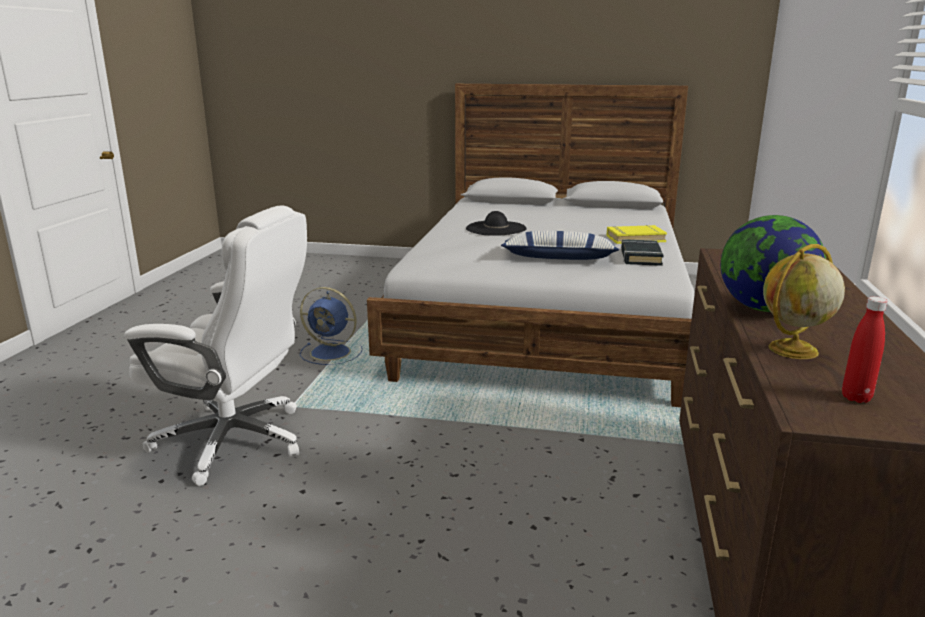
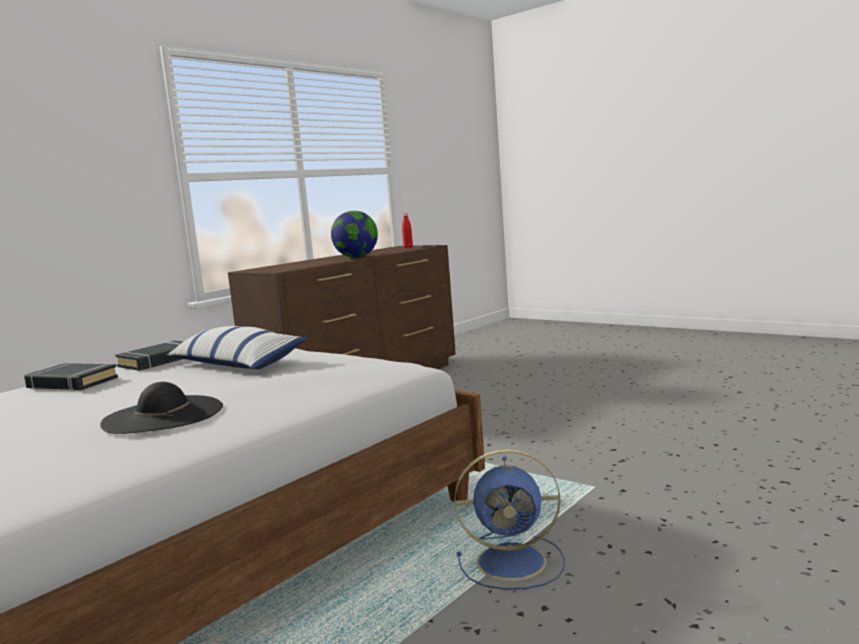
camera: 150 degrees left, 10 degrees down
white office chair [124,205,307,486] -> none
blue fan [300,287,363,365] -> blue fan turned 135 degrees clockwise [455,449,565,590]
yellow book [606,225,667,244] -> black book [24,363,118,391]
globe [763,244,845,359] -> none

